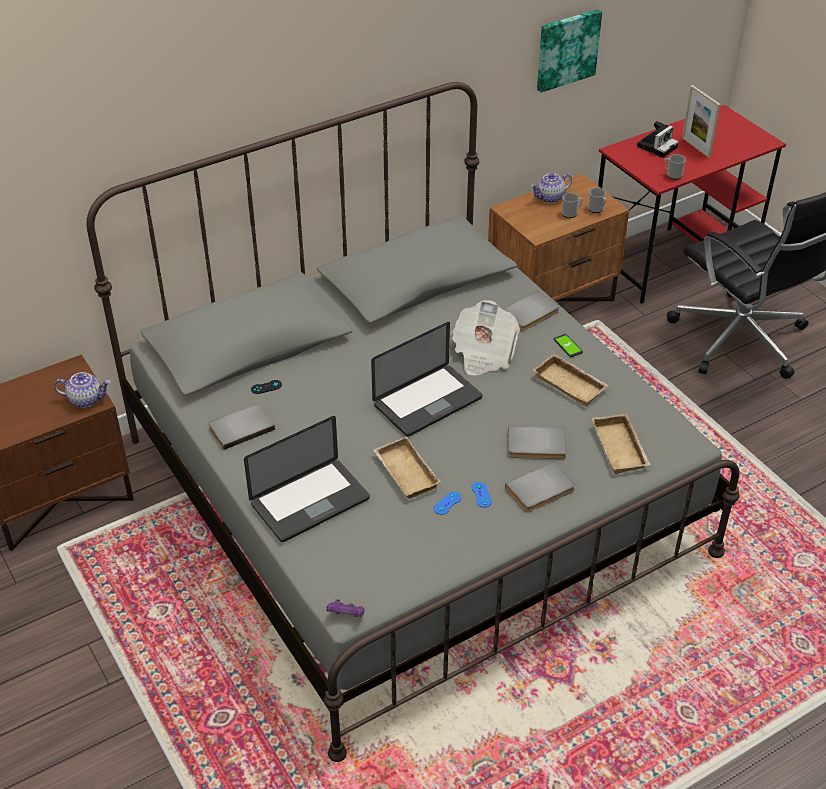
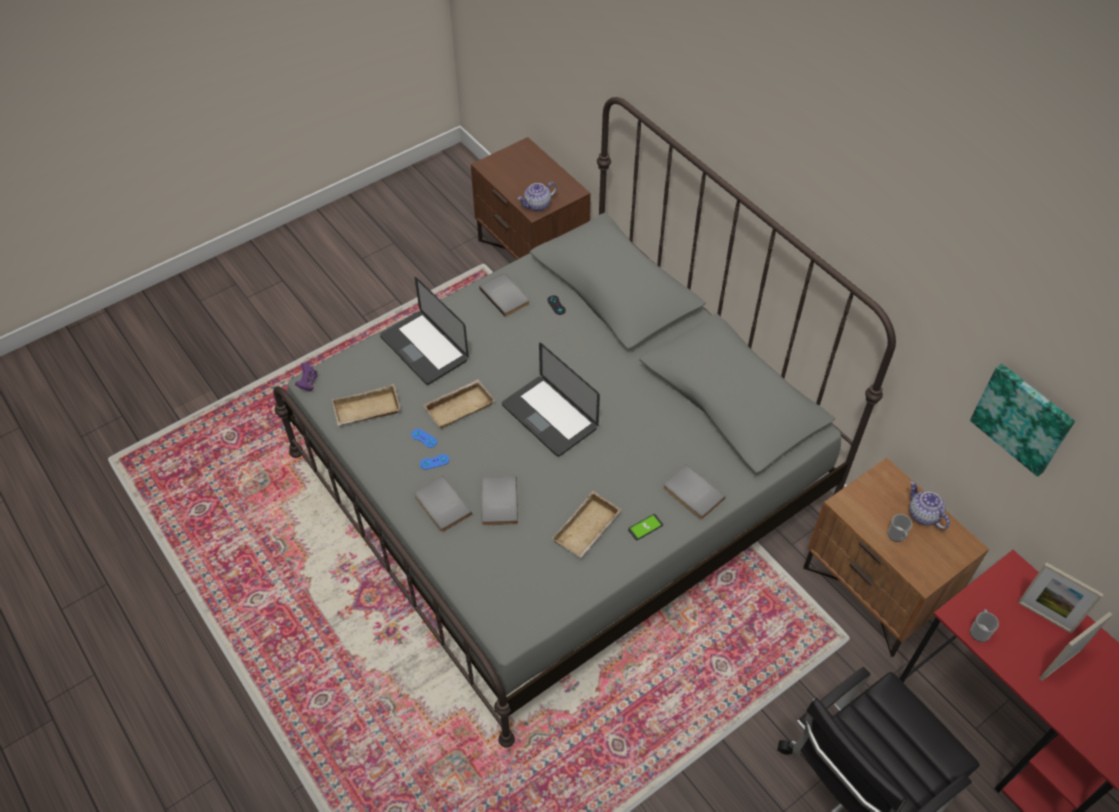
camera: 85 degrees right, 10 degrees up
teapot [54,372,110,408] -> teapot turned 60 degrees clockwise [517,182,557,211]
newspaper [451,300,520,375] -> none
mug [588,188,606,213] -> none
beige tray [592,414,650,474] -> beige tray moved to [332,384,401,426]
camera [637,121,679,158] -> picture frame [1018,562,1103,634]

